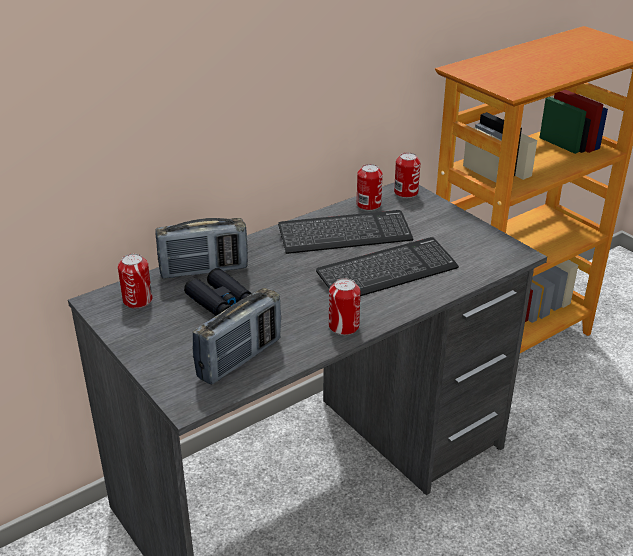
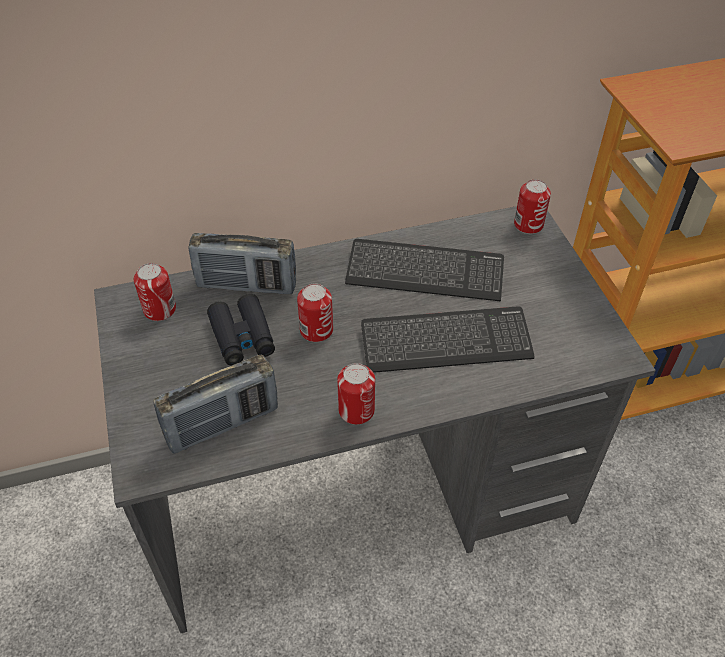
camera: 20 degrees right, 15 degrees up
can [357,164,383,211] -> can moved to [297,283,333,342]

